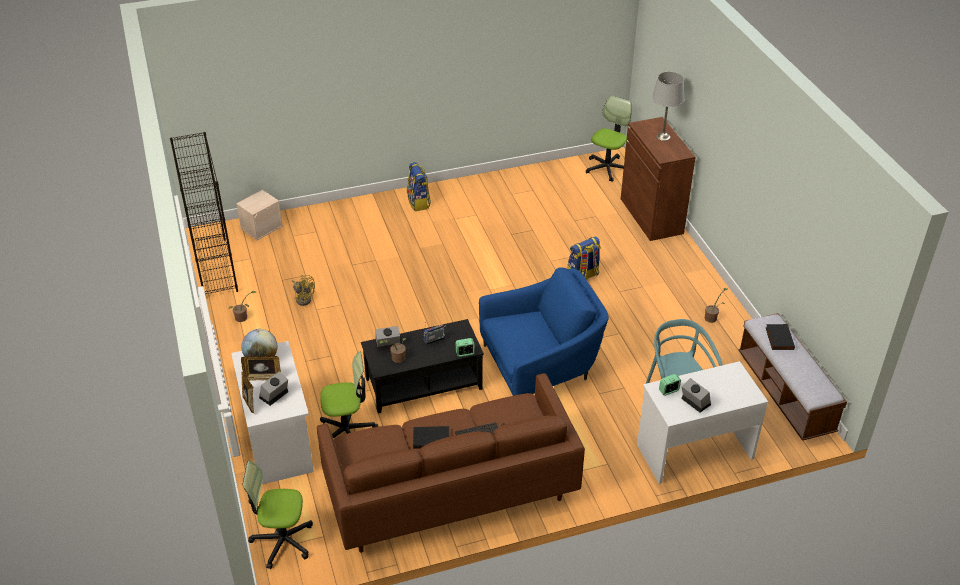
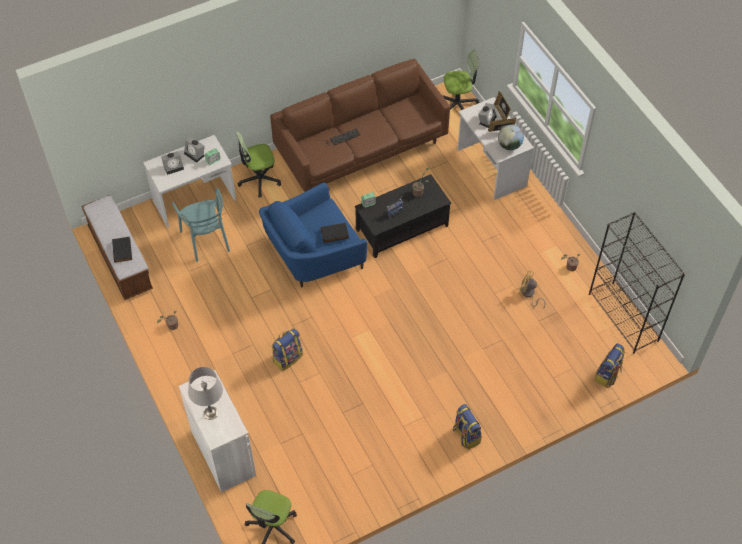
camera: 170 degrees right, 15 degrees up
beige storage box [236,190,283,240] -> backpack [594,344,625,388]
office chair [320,352,378,439] -> office chair moved to [236,131,281,198]
alarm clock [375,326,400,351] -> alarm clock moved to [161,151,184,175]
black book [413,426,449,449] -> black book moved to [320,223,349,243]
brown cabinet [621,117,696,241] -> white cabinet [179,370,256,492]

